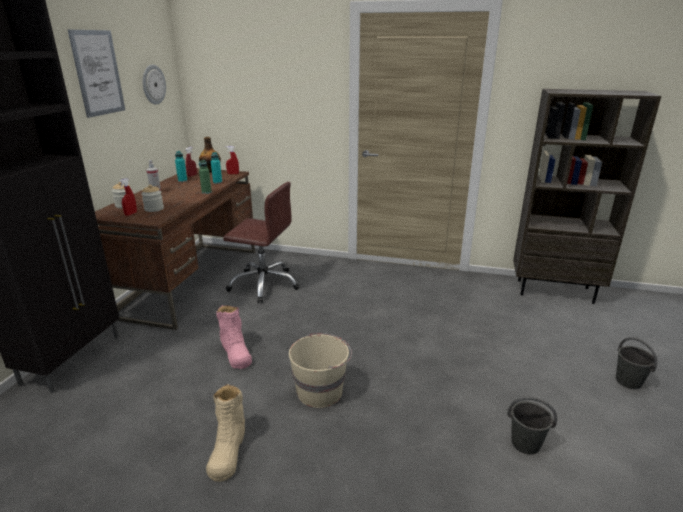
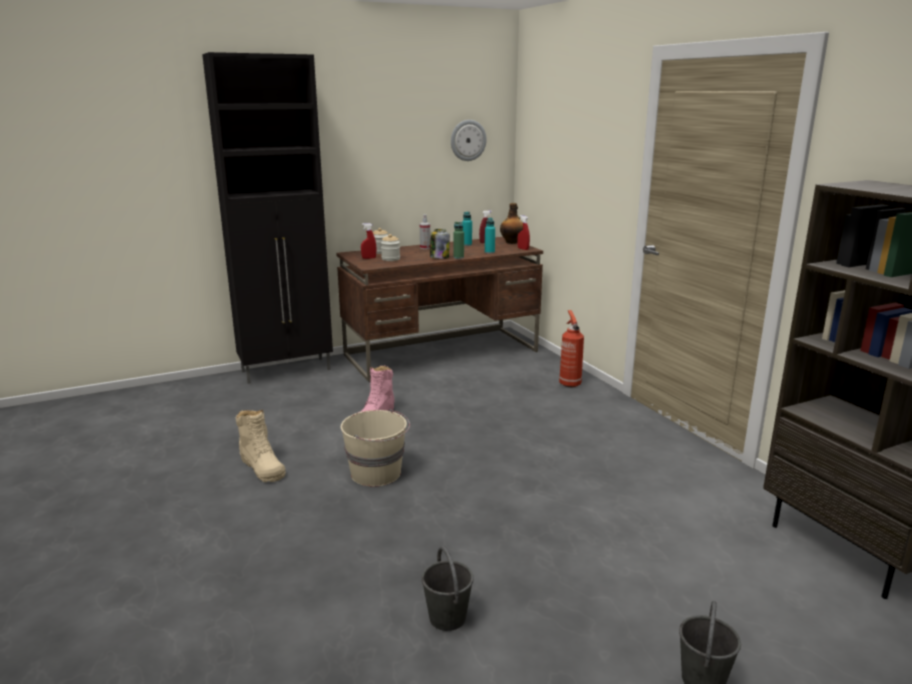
camera: 50 degrees right, 5 degrees down
picture [68,30,125,118] -> none
beige boot [206,384,245,482] -> beige boot turned 90 degrees counterclockwise [236,409,286,482]
brown office chair [223,182,300,303] -> none
none -> jar [430,229,450,259]
none -> fire extinguisher [559,310,584,387]

